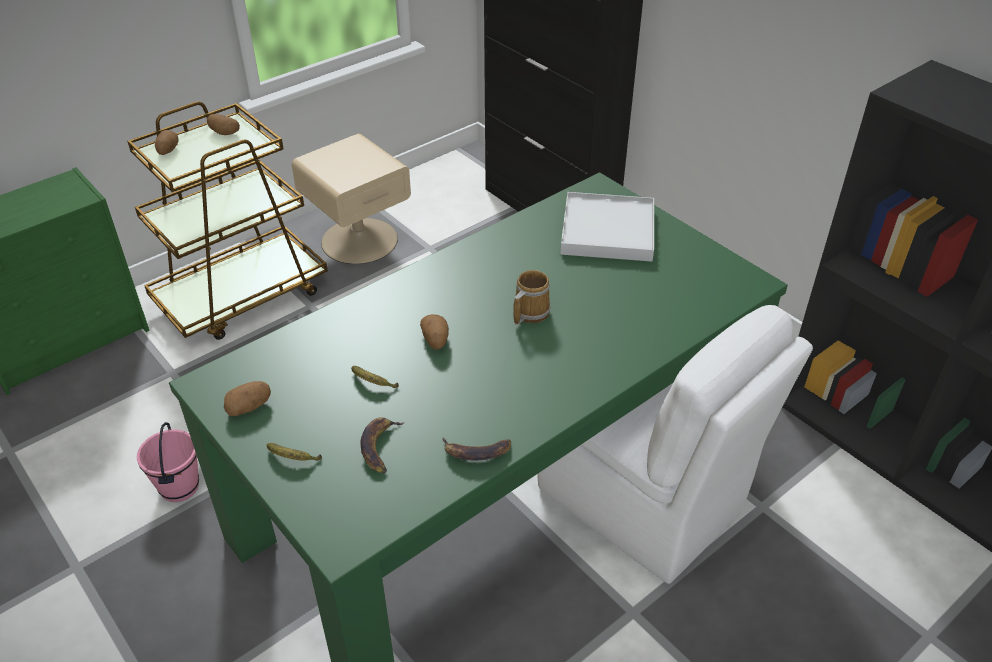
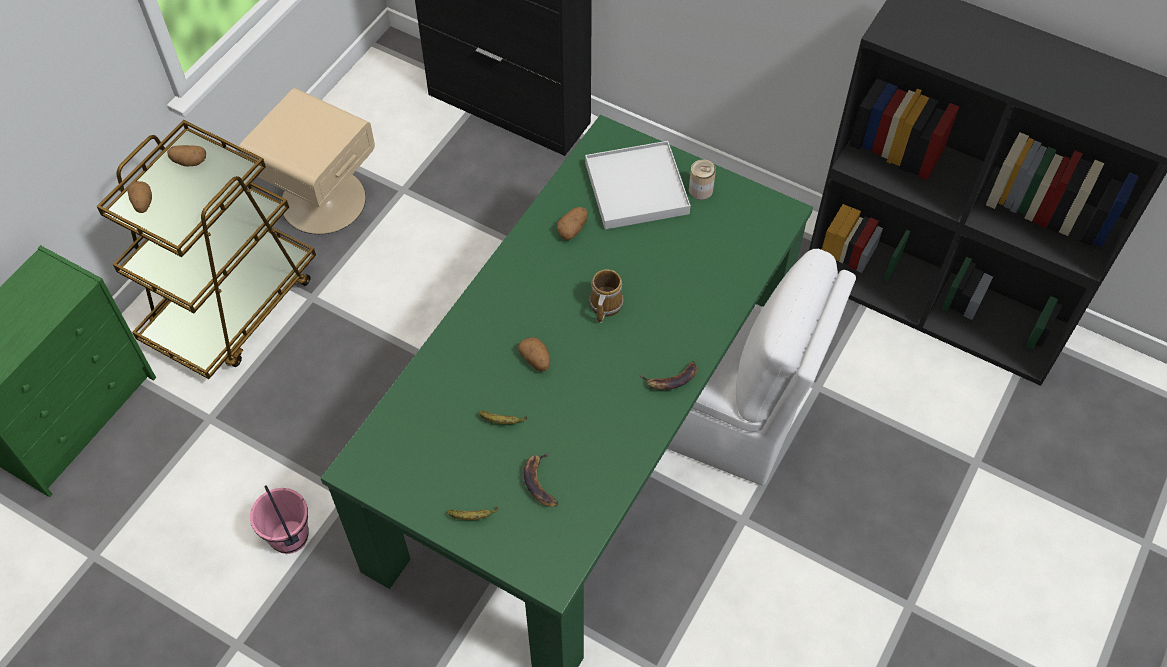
camera: 20 degrees left, 15 degrees up
potato [224,381,271,416] -> potato moved to [557,207,587,240]
banana [442,437,511,460] -> banana moved to [640,361,698,390]
none -> can [689,160,716,200]

